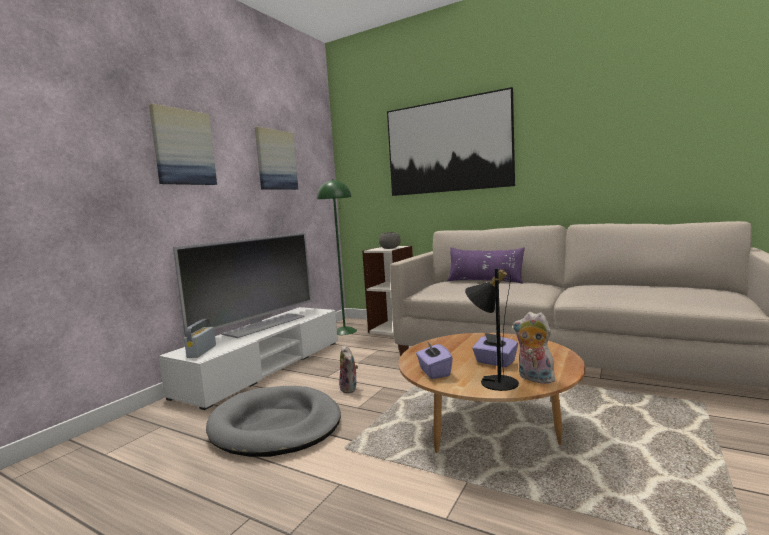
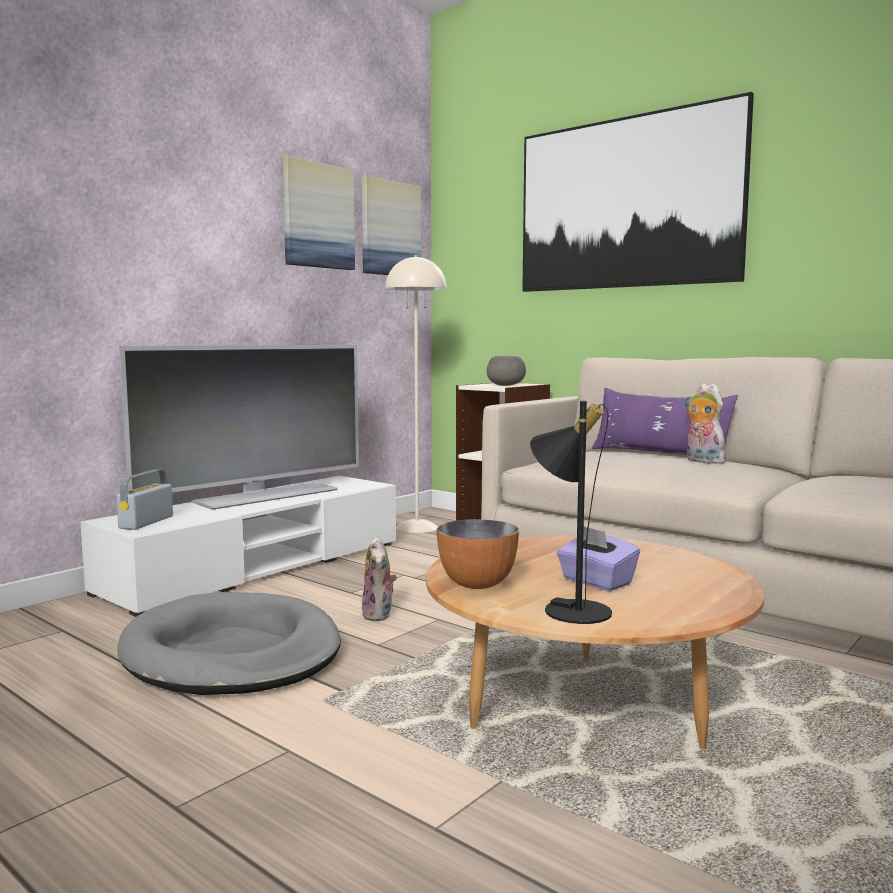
camera: 10 degrees right, 0 degrees up
picture [149,104,217,185] -> picture moved to [362,175,421,275]
green floor lamp [317,179,357,335] -> beige floor lamp [385,255,447,533]
purple tissue box [416,341,453,379] -> bowl [437,519,519,589]
plush toy [513,312,557,384] -> plush toy moved to [684,384,728,464]

